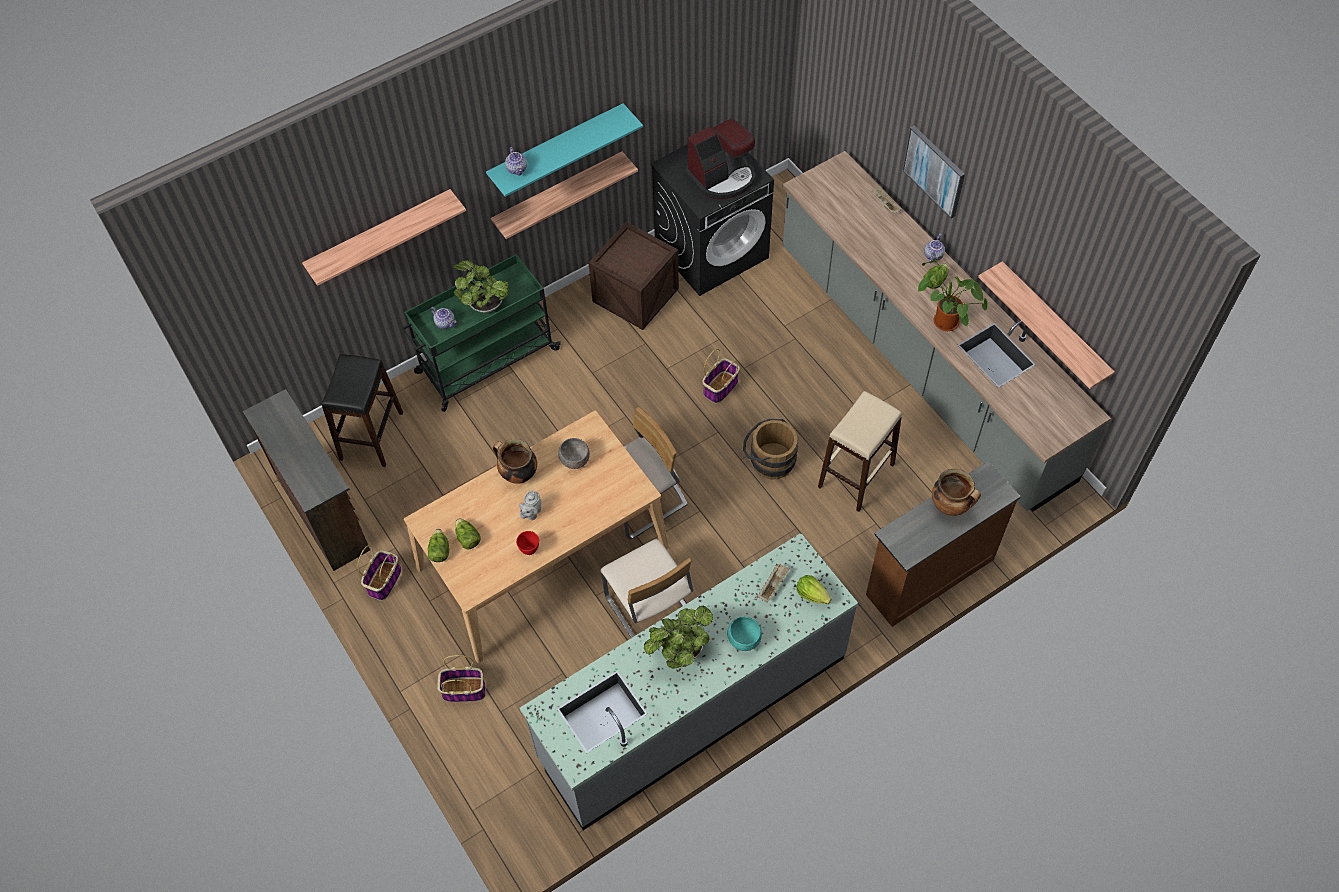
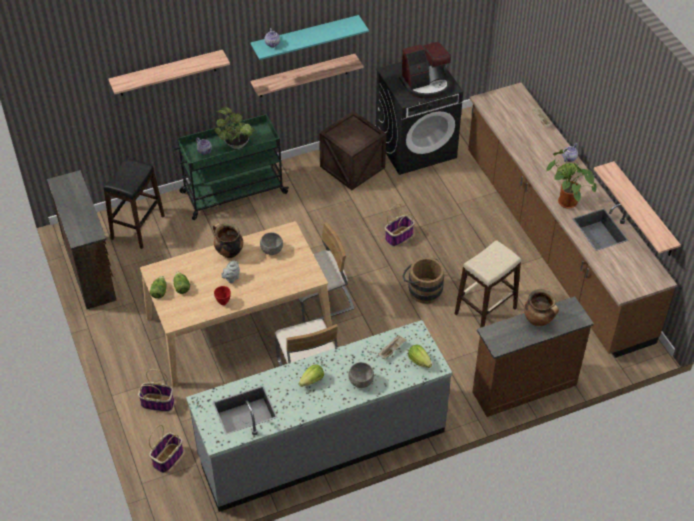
camera: 10 degrees right, 10 degrees down
basket [358,545,401,601] -> basket moved to [149,425,184,473]
potted plant [644,606,713,668] -> lettuce [299,364,324,387]
turquoise bowl [727,617,762,651] -> grey bowl [348,362,374,388]
grey counter [783,151,1111,512] -> brown counter [468,83,677,358]
picture [903,126,965,219] -> none

